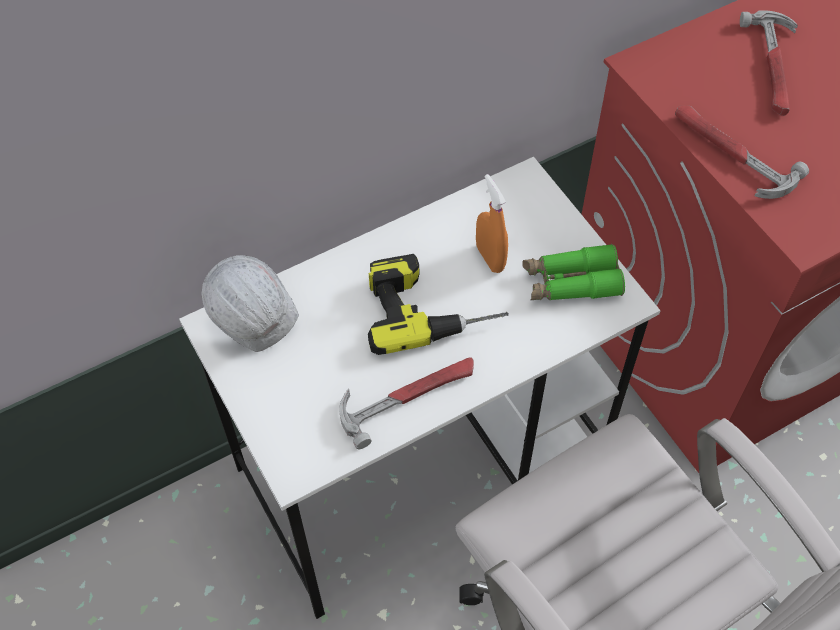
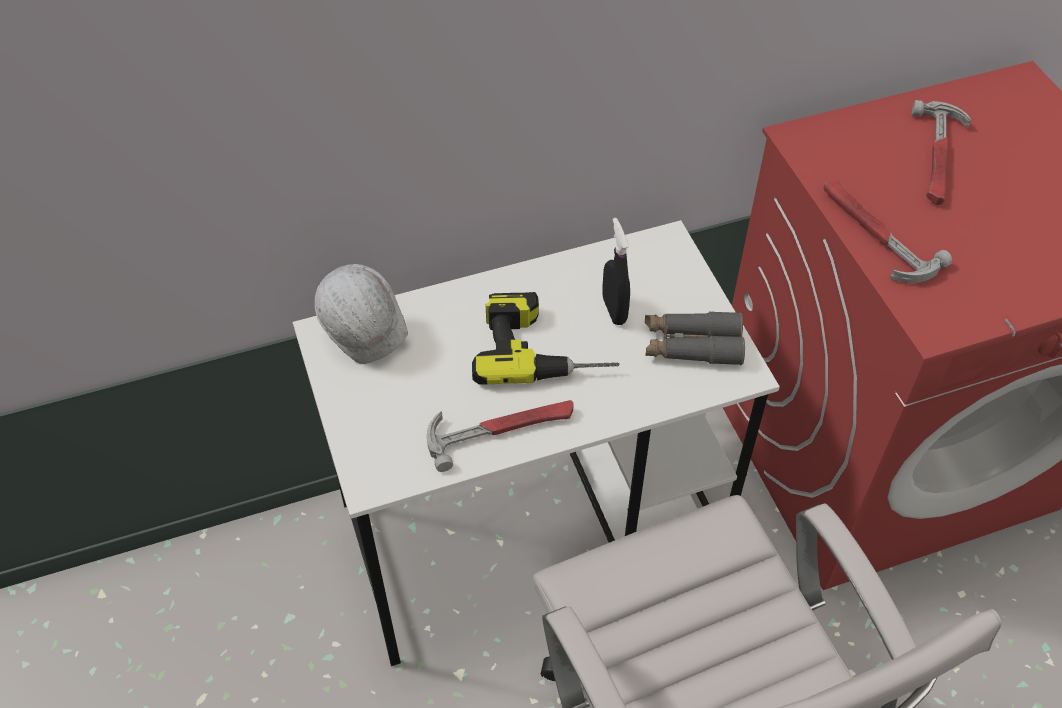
camera: 10 degrees right, 5 degrees down
orange spray bottle [476,174,508,273] -> black spray bottle [602,218,630,325]
green binoculars [522,244,625,300] -> grey binoculars [645,311,745,366]

